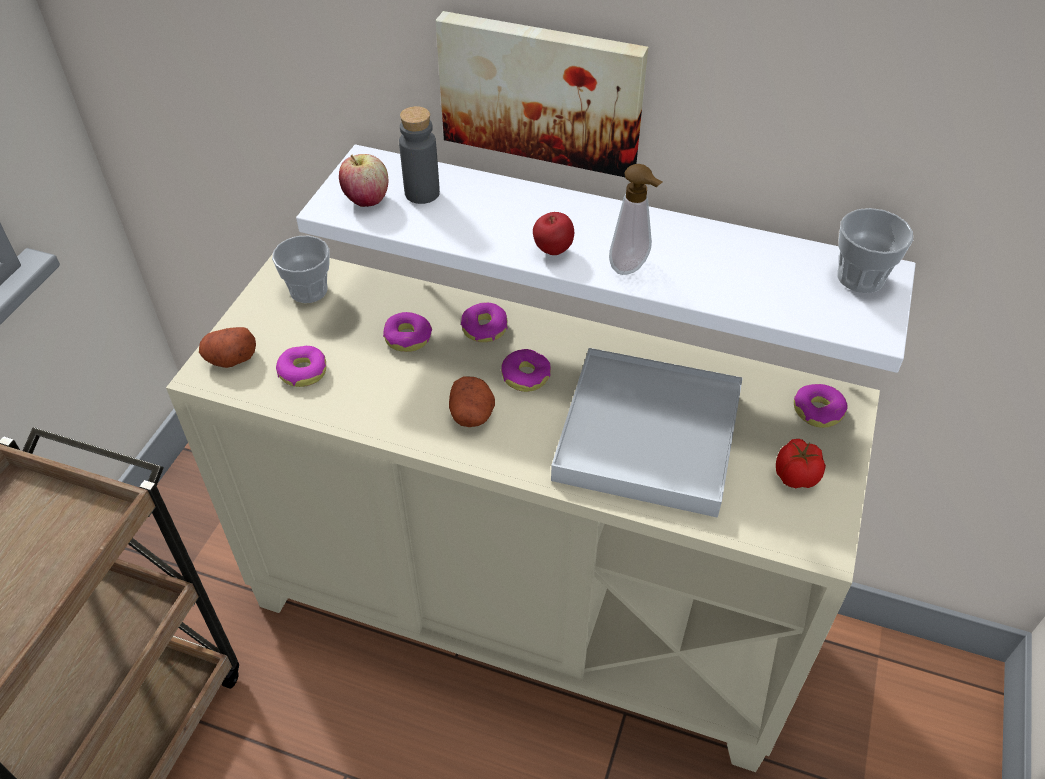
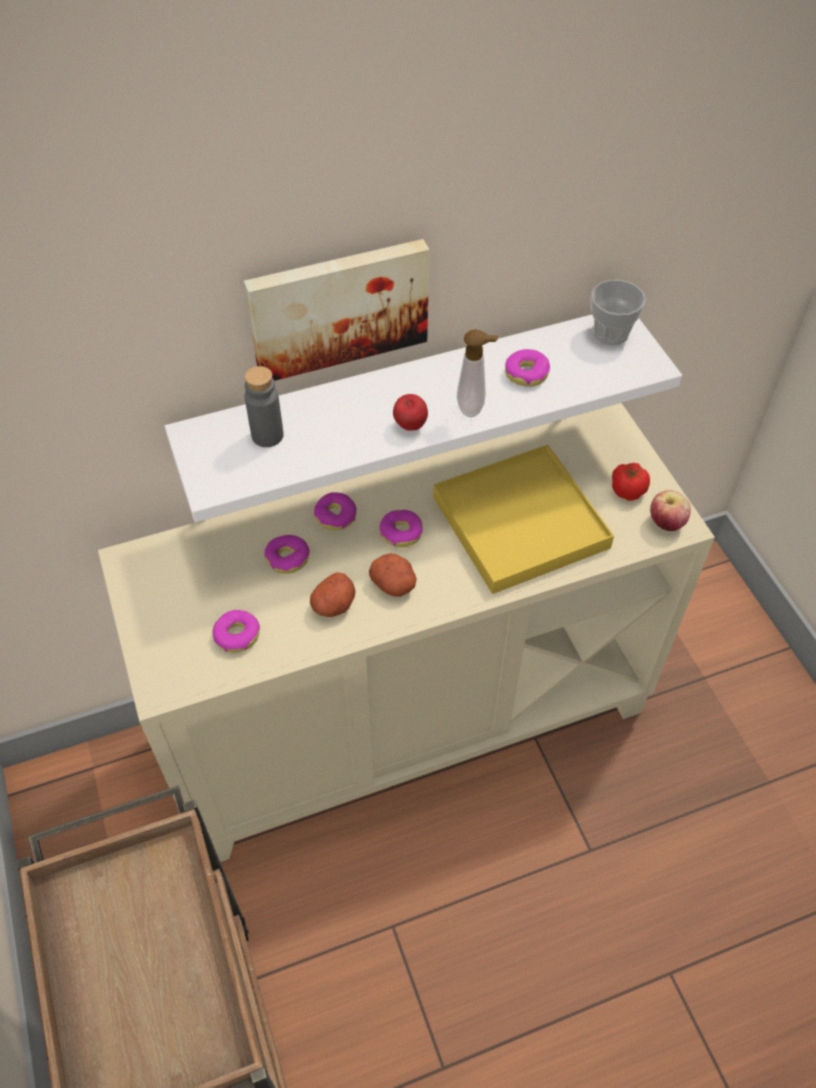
camera: 40 degrees left, 5 degrees up
potato [199,327,256,368] -> potato moved to [310,572,356,617]
cup [272,236,330,303] -> none
apple [339,154,388,207] -> apple moved to [650,490,691,531]
white tray [551,348,743,517] -> yellow tray [433,445,614,594]
donut [794,384,847,428] -> donut moved to [505,349,550,387]

